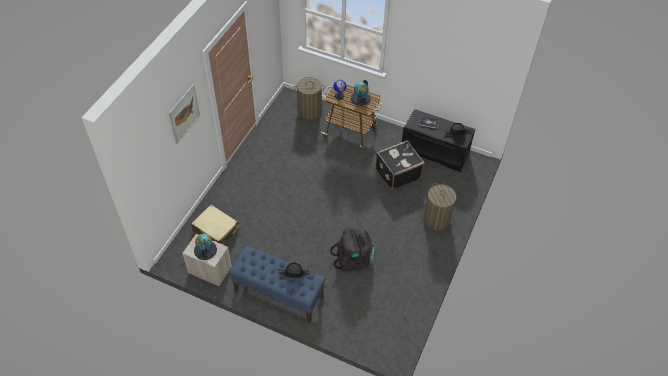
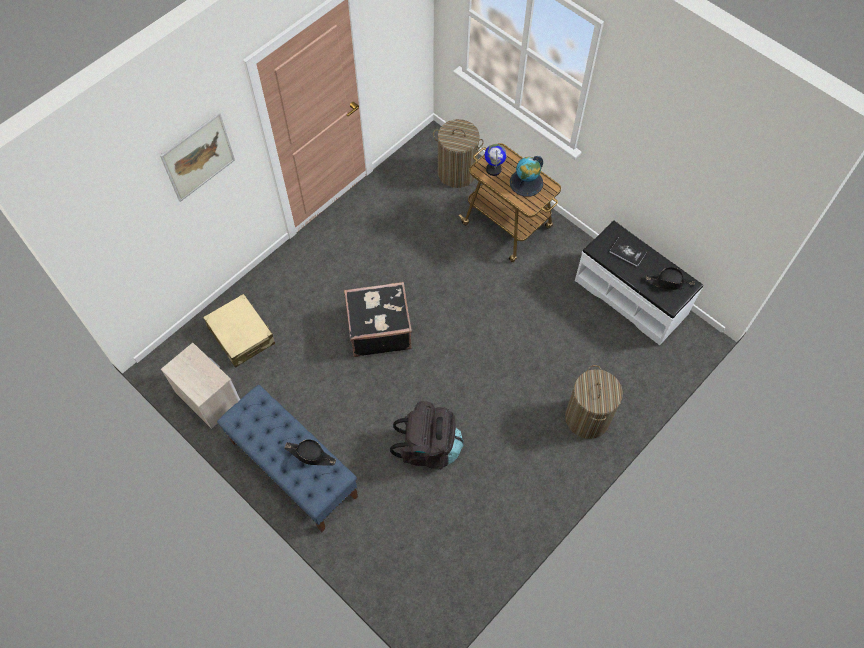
camera: 20 degrees right, 10 degrees up
globe [194,234,217,260] -> none
black suitcase [375,140,425,190] -> black suitcase moved to [344,282,412,357]
black bench [402,109,475,172] -> white bench [575,220,703,346]

